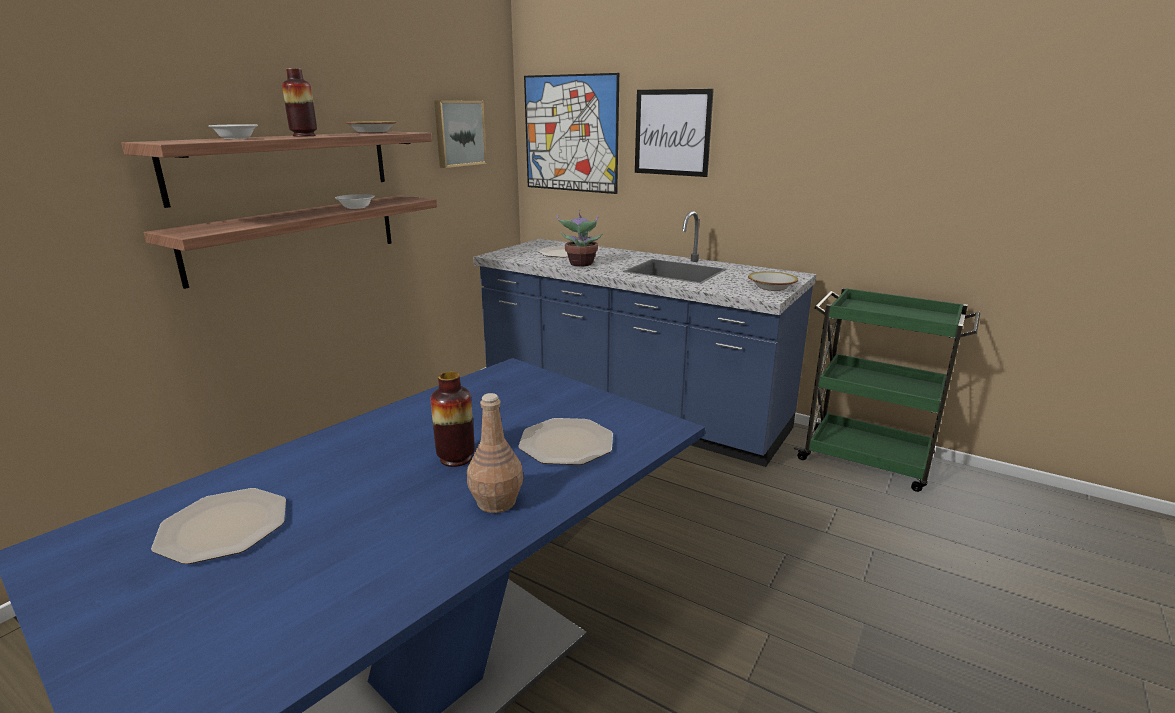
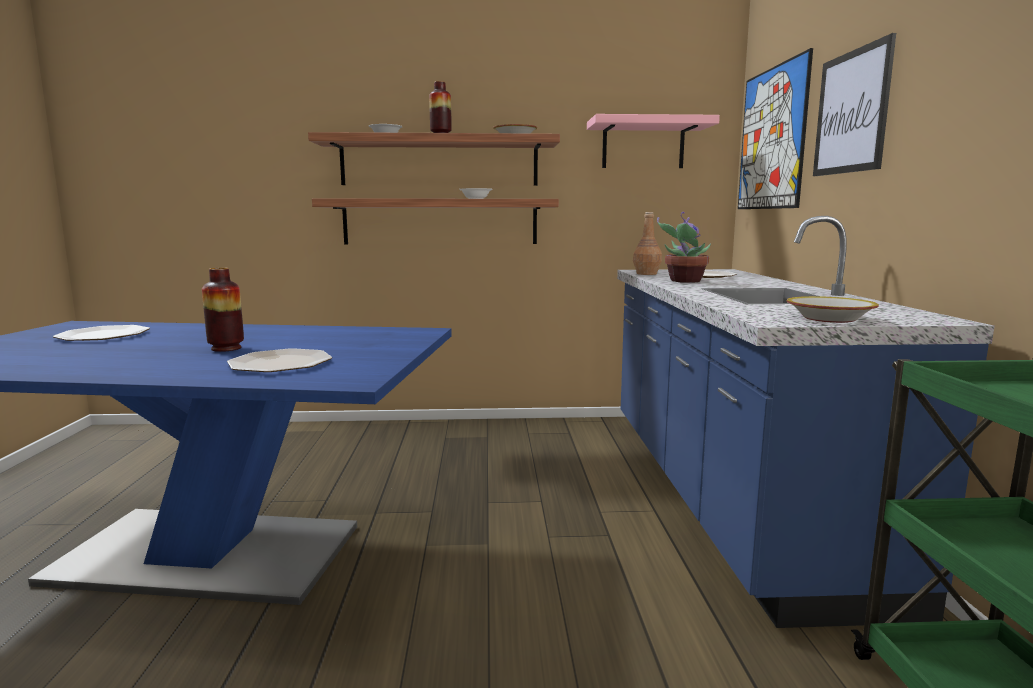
camera: 55 degrees right, 10 degrees down
picture [434,100,487,168] -> pink shelf [587,114,720,168]
brown bottle [467,393,523,513] -> brown bottle moved to [633,212,662,275]

